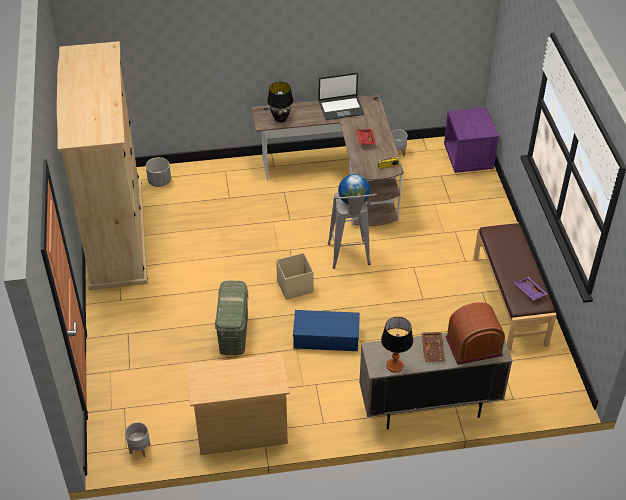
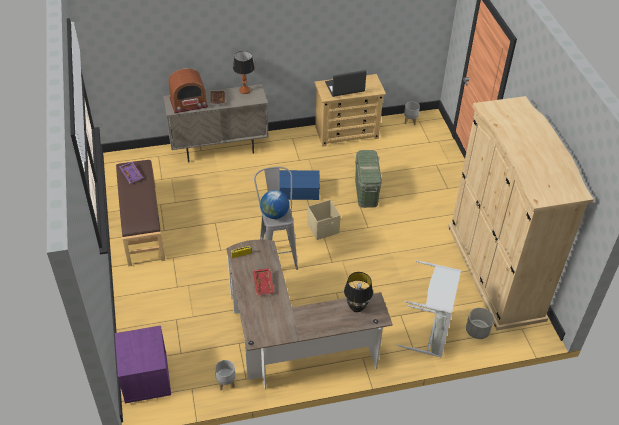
camera: 175 degrees right, 0 degrees up
laptop [319,73,364,120] -> laptop moved to [325,70,367,97]
none -> grey laundry basket [397,260,461,358]

